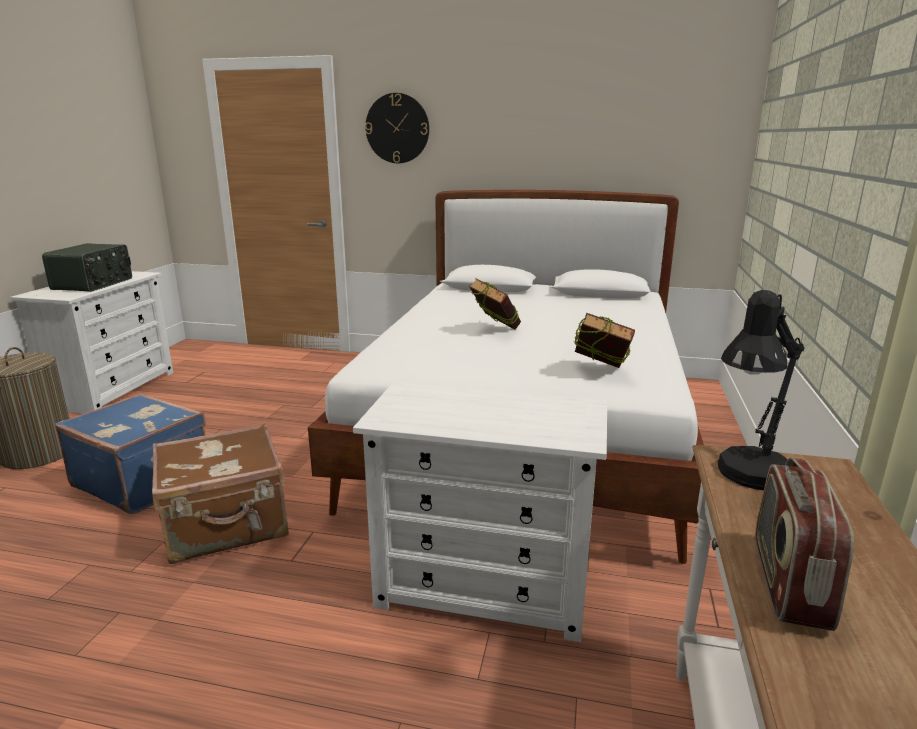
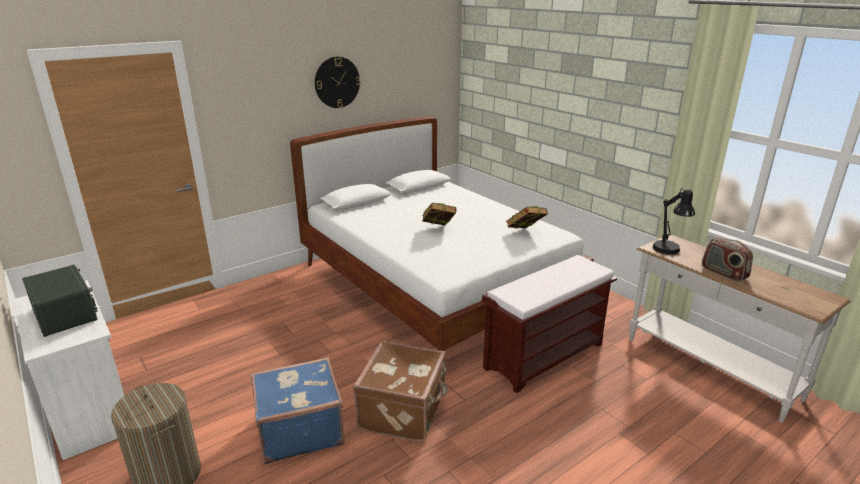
camera: 50 degrees left, 5 degrees up
white dresser [353,382,607,642] -> brown bench [482,255,617,393]
wall clock [365,93,429,163] -> wall clock moved to [315,57,361,108]

